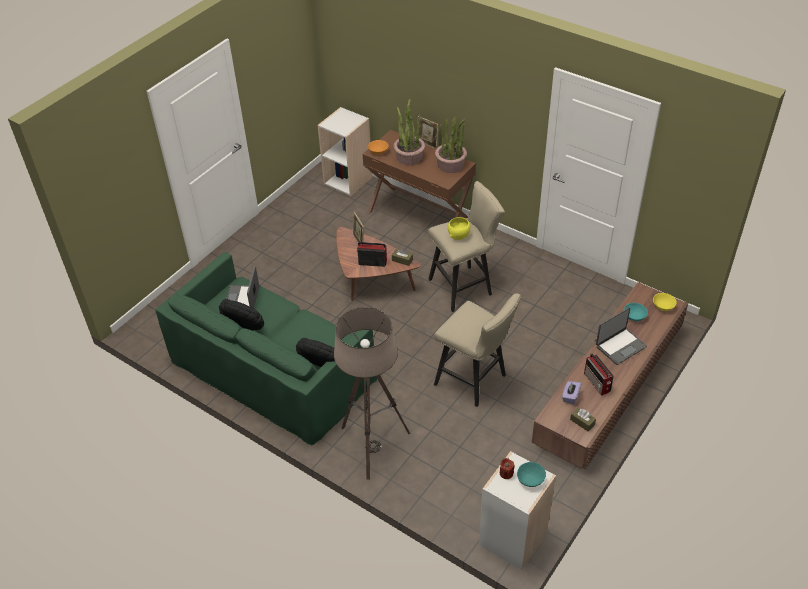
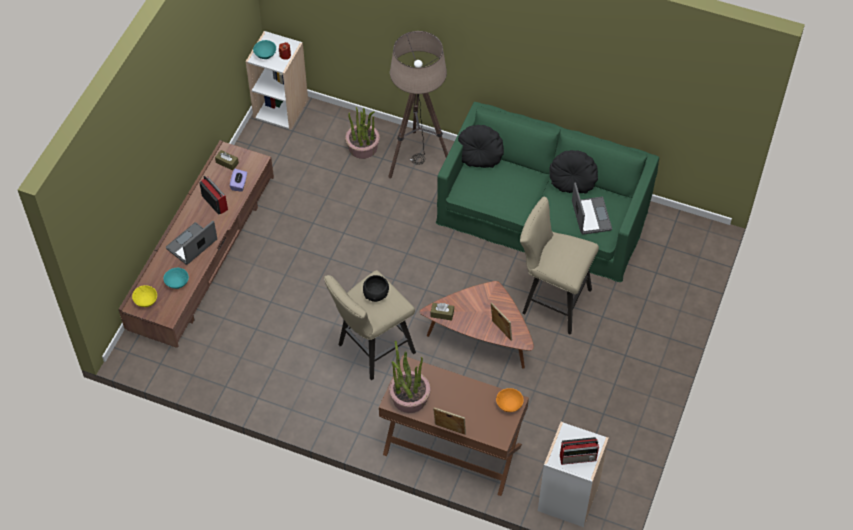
camera: 165 degrees right, 10 degrees up
radio [356,242,387,267] -> radio moved to [560,437,599,465]
potted plant [394,99,425,165] -> potted plant moved to [345,107,380,159]
beige stool [434,293,521,407] -> beige stool moved to [520,196,599,335]
yellow bowl [448,217,470,240] -> black bowl [363,275,389,302]

